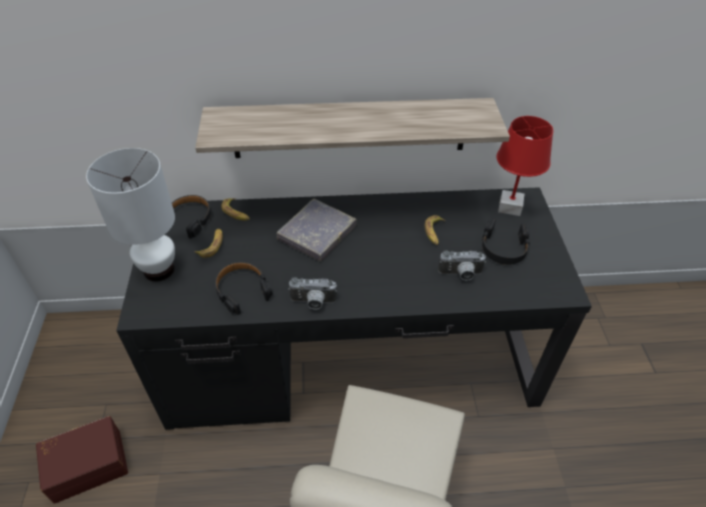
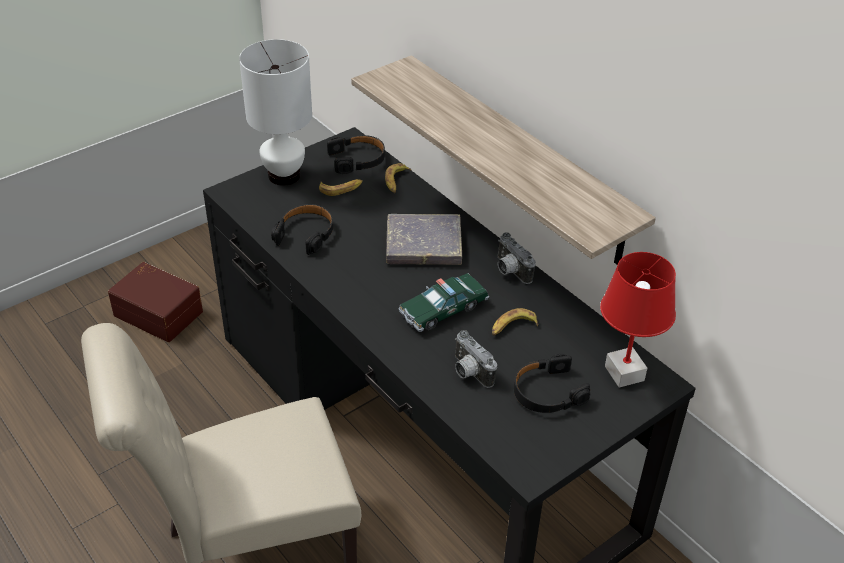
camera: 55 degrees right, 5 degrees down
camera [288,277,337,310] -> camera moved to [498,232,536,284]
none -> toy car [399,273,489,332]

